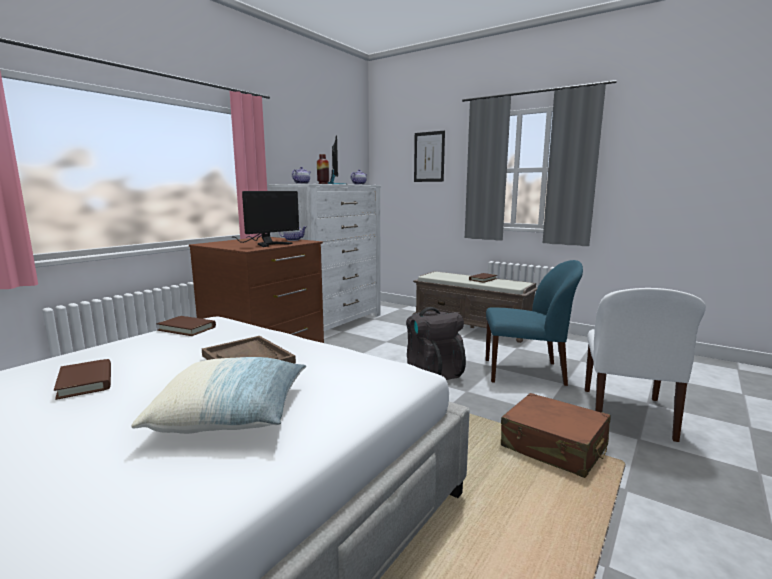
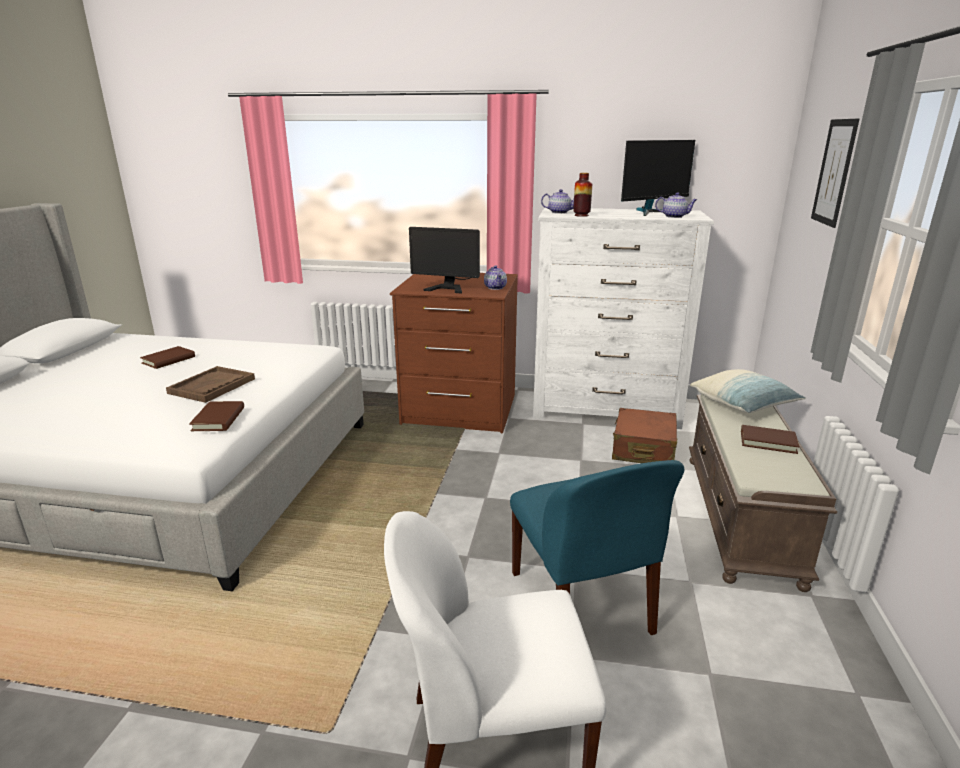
camera: 65 degrees right, 10 degrees up
pillow [131,357,306,434] -> pillow moved to [690,369,806,413]
brown book [157,316,216,336] -> brown book moved to [189,401,244,431]
black backpack [406,307,466,380] -> none
brown suitcase [501,393,611,478] -> brown suitcase moved to [612,408,677,463]

